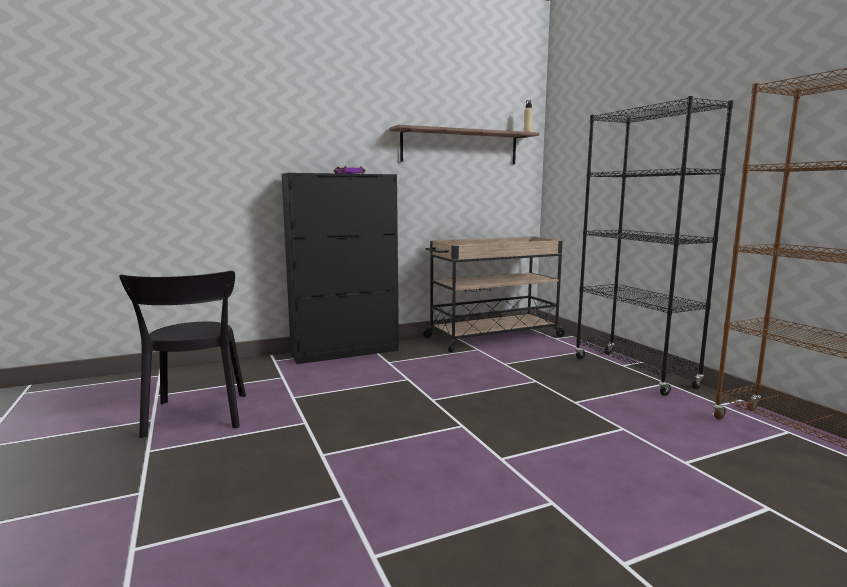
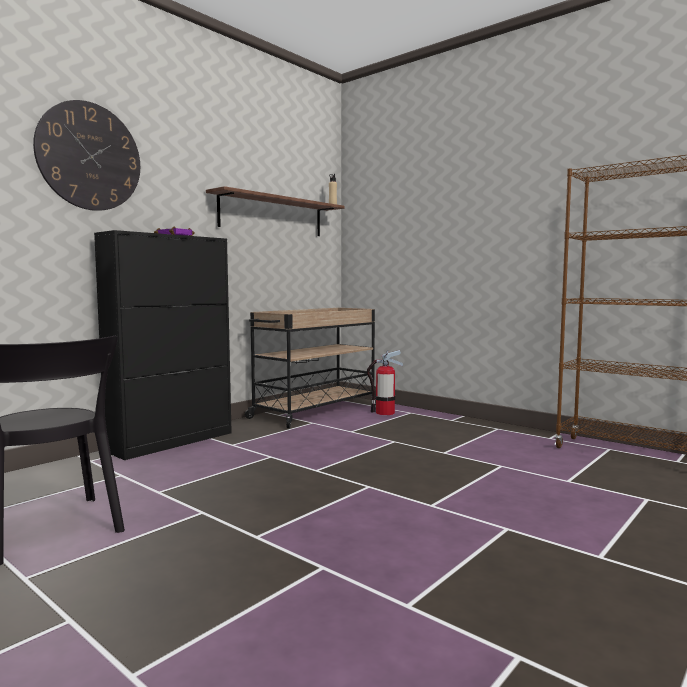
camera: 25 degrees left, 5 degrees down
black bookcase [575,96,734,396] -> none
none -> wall clock [33,100,140,211]
none -> fire extinguisher [367,350,403,415]

